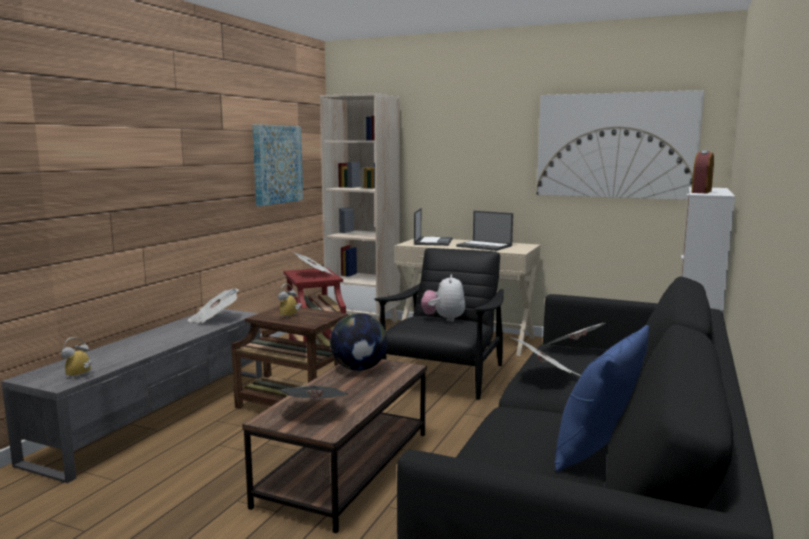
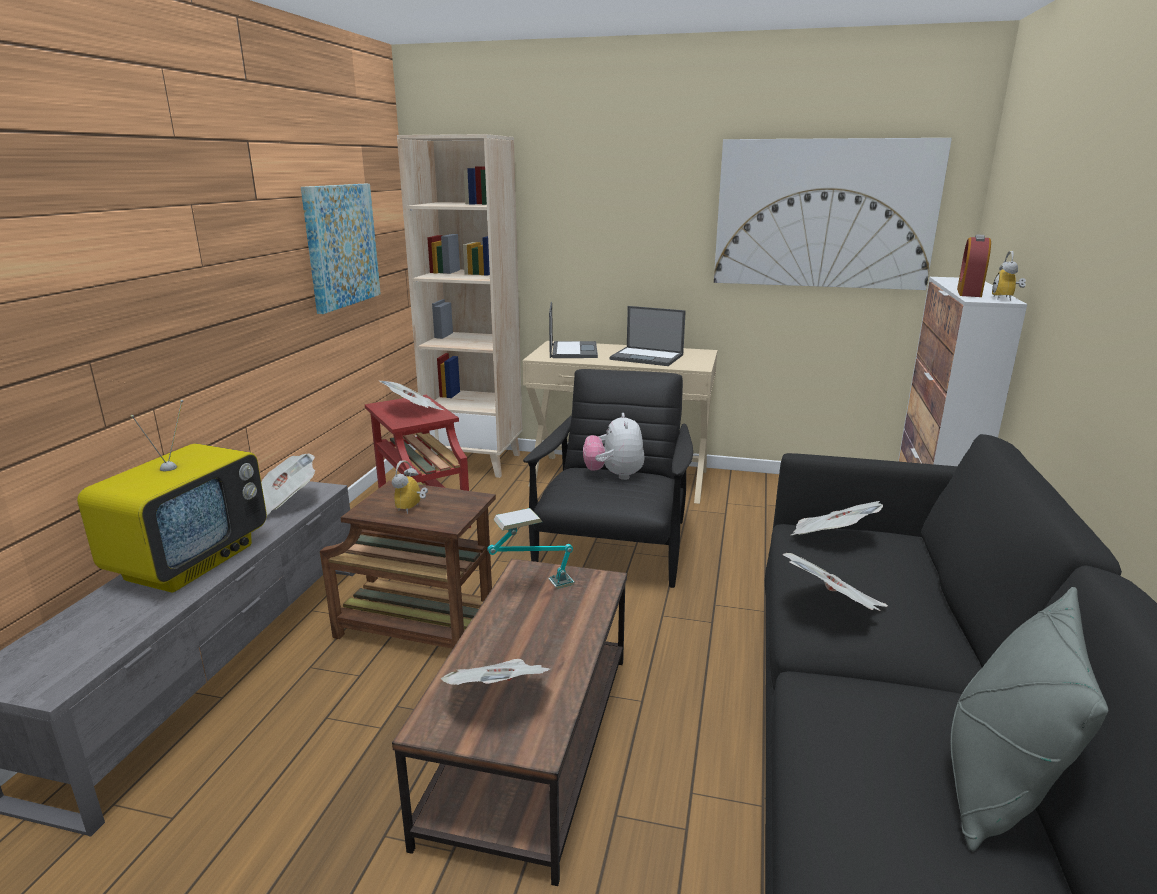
camera: 10 degrees left, 10 degrees up
alarm clock [61,337,92,379] -> alarm clock moved to [992,251,1026,301]
globe [330,313,387,371] -> table lamp [487,508,574,589]
blue pillow [554,325,650,472] -> grey pillow [951,587,1108,851]
none -> television [77,400,267,592]

